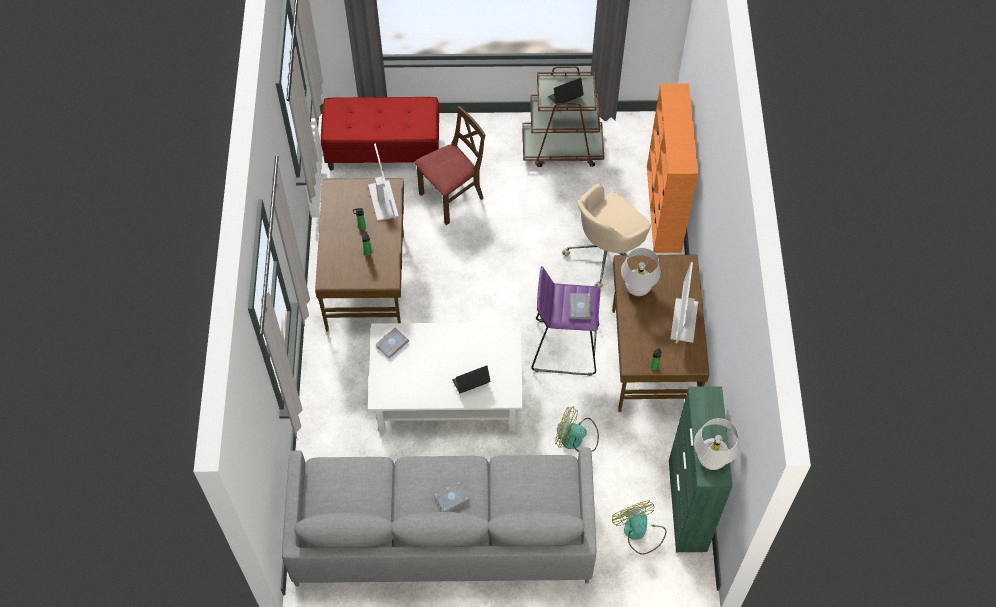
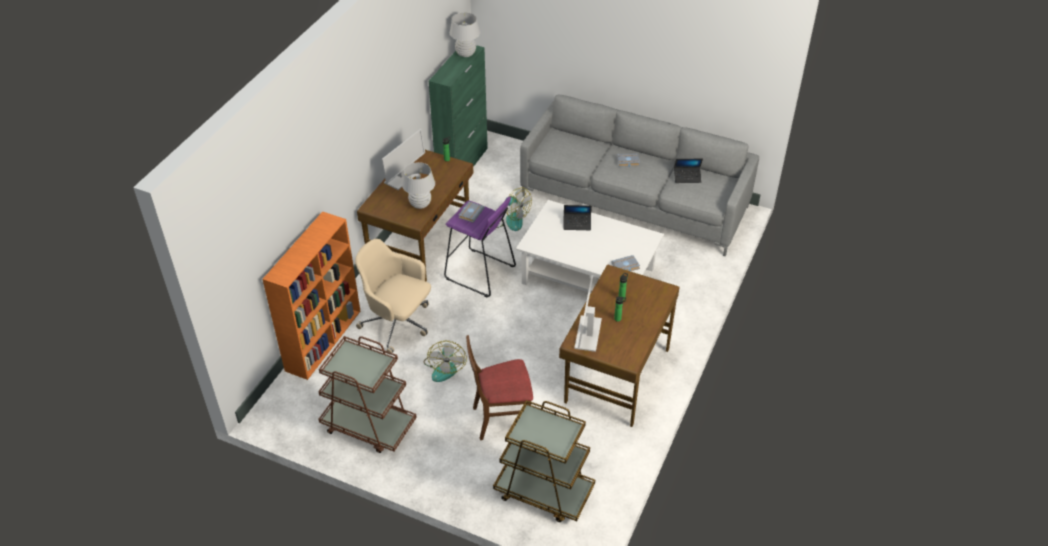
camera: 155 degrees left, 15 degrees down
red bench [321,97,439,171] -> brown cart [493,400,595,522]
laptop [548,78,584,106] -> laptop moved to [674,159,703,183]
beige office chair [562,183,651,289] -> beige office chair turned 135 degrees counterclockwise [355,239,431,355]
fan [612,501,666,555] -> fan moved to [424,341,467,382]

